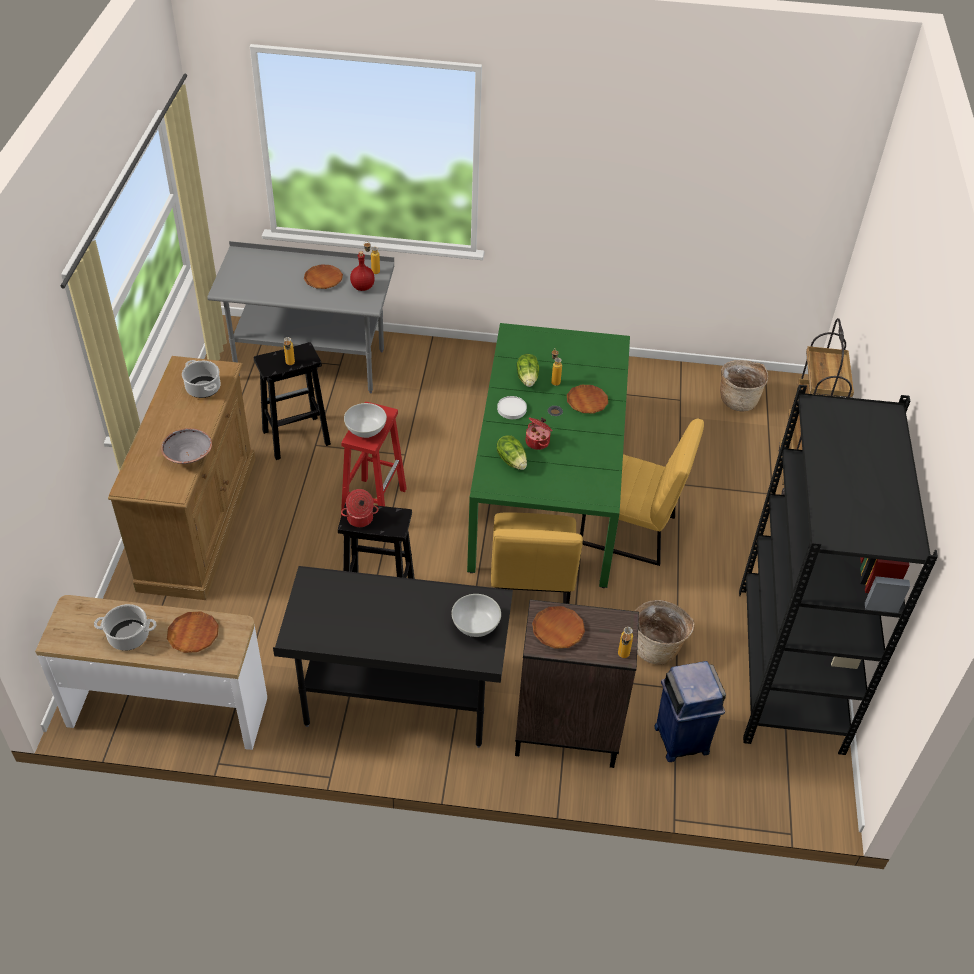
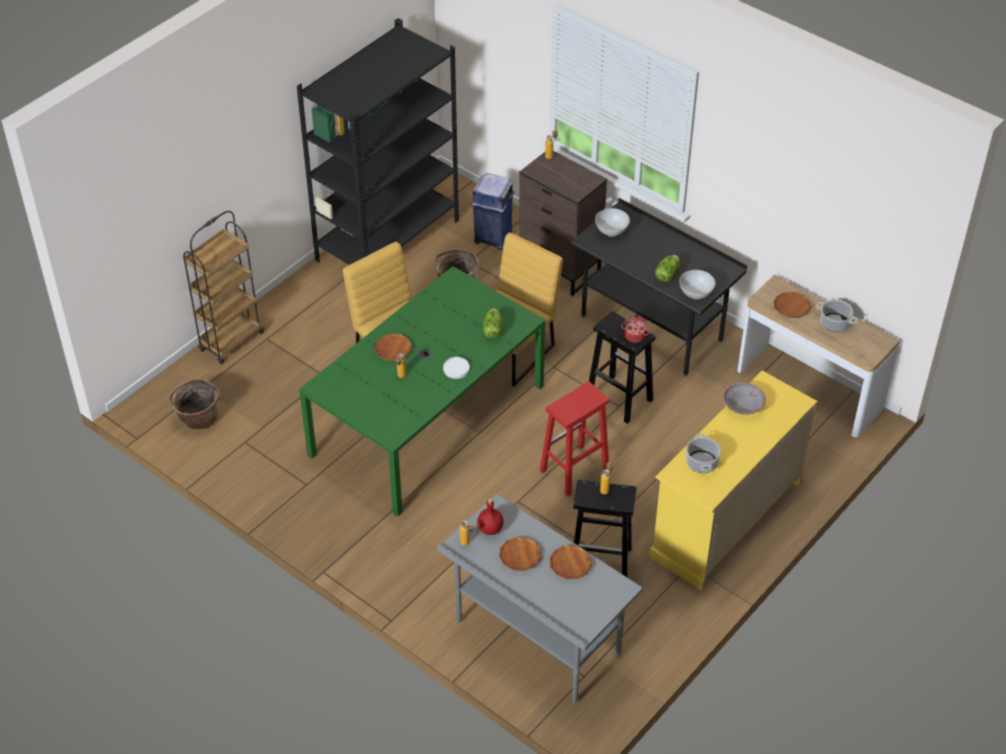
camera: 145 degrees left, 0 degrees up
brown cabinet [108,356,256,600] -> yellow cabinet [649,370,818,591]
white bowl [344,403,387,438] -> white bowl moved to [679,270,715,299]
lettuce [517,354,539,387] -> lettuce moved to [655,255,679,282]
cooking pot [526,418,553,450] -> none
brown plate [532,606,585,649] -> brown plate moved to [550,545,592,579]

